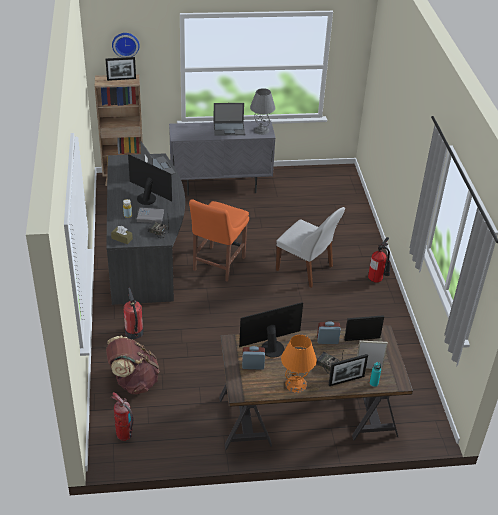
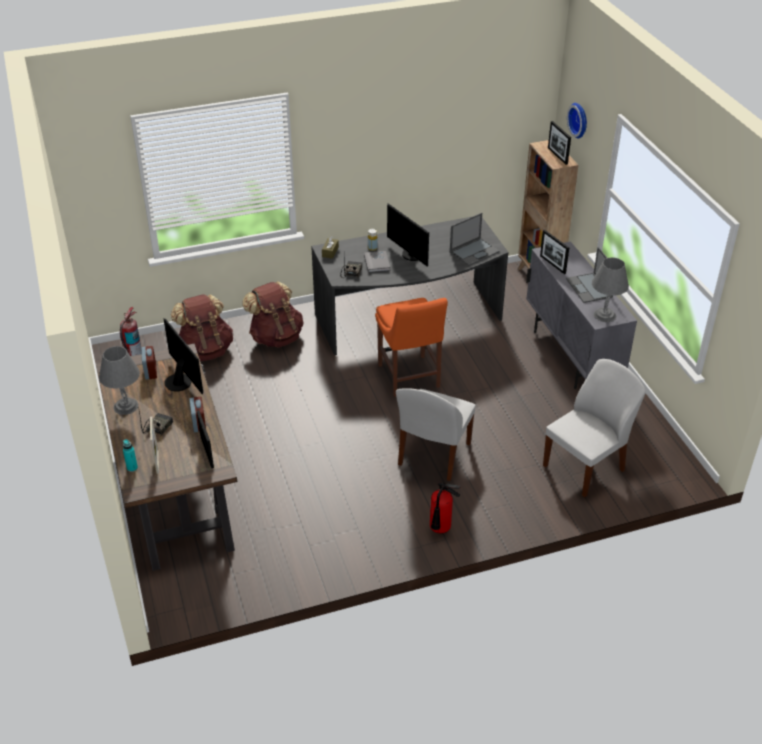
camera: 80 degrees right, 0 degrees up
fire extinguisher [124,288,144,339] -> brown backpack [242,282,303,348]
monitor [128,155,172,205] -> monitor turned 120 degrees clockwise [387,203,429,266]
orange chair [189,199,249,282] -> orange chair turned 120 degrees counterclockwise [375,298,448,397]
orange table lamp [281,335,317,393] -> grey table lamp [99,346,140,415]
picture frame [329,354,368,386] -> picture frame moved to [540,230,569,274]
none -> white chair [543,359,646,497]

